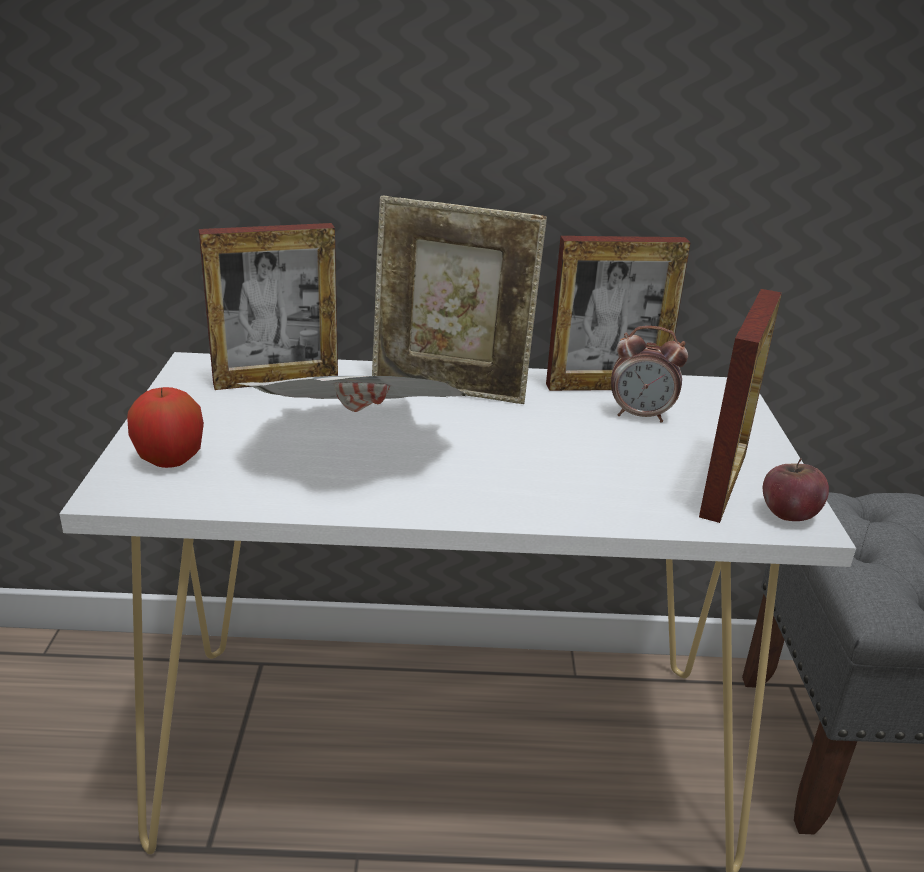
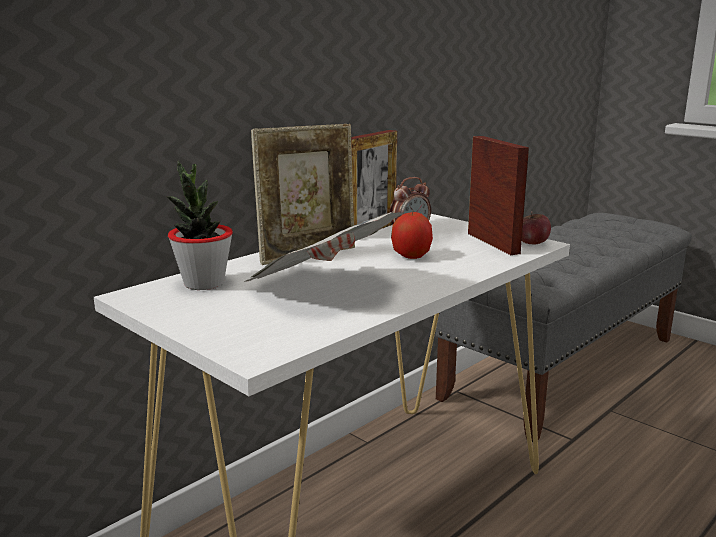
camera: 45 degrees left, 10 degrees down
apple [127,387,204,468] -> apple moved to [391,212,433,259]
picture frame [199,223,338,390] -> potted plant [166,161,233,290]

